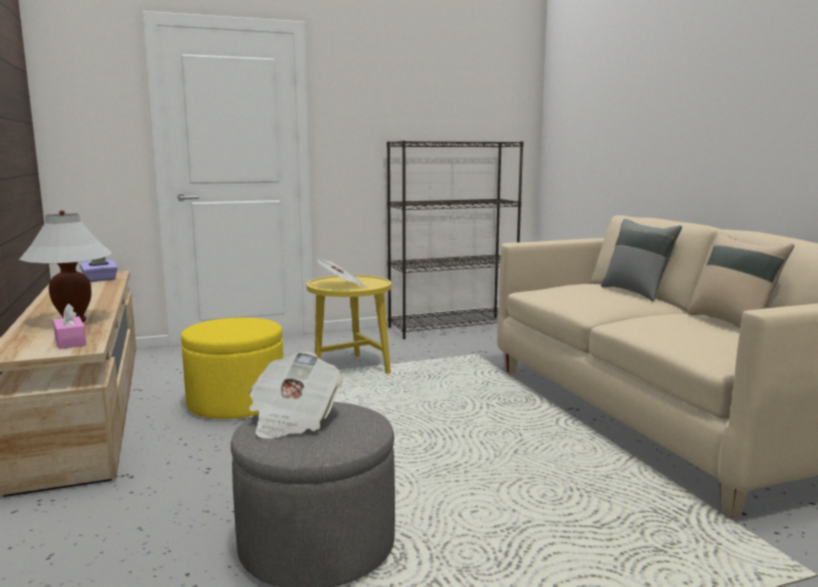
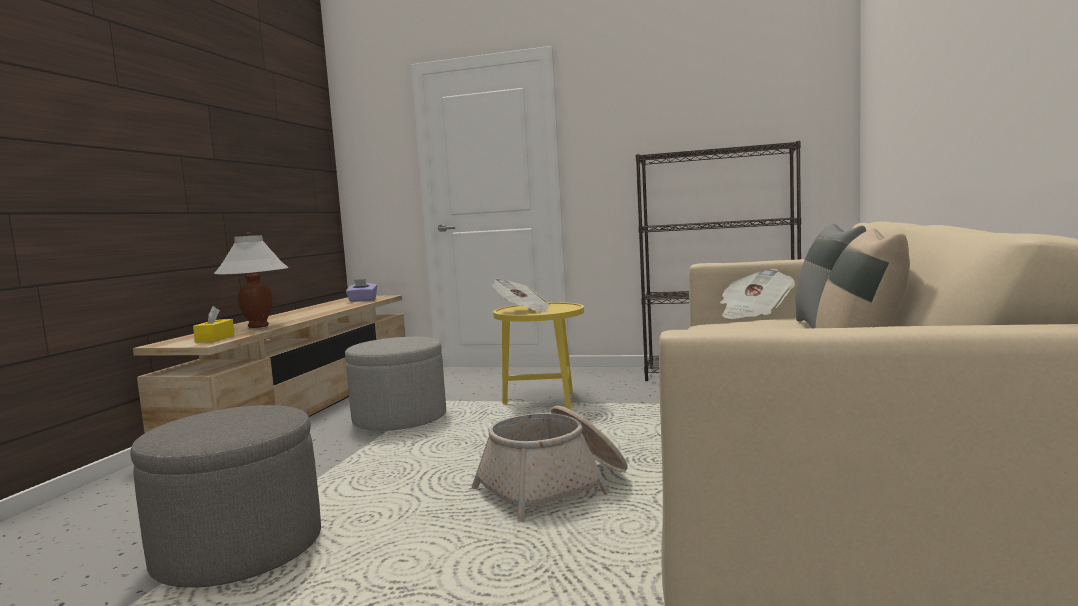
camera: 35 degrees right, 5 degrees down
pink tissue box [53,303,87,349] -> yellow tissue box [193,306,235,343]
yellow ottoman [181,317,283,419] -> grey ottoman [345,337,446,431]
newspaper [249,351,343,439] -> newspaper moved to [720,269,795,319]
none -> basket [472,406,627,522]

